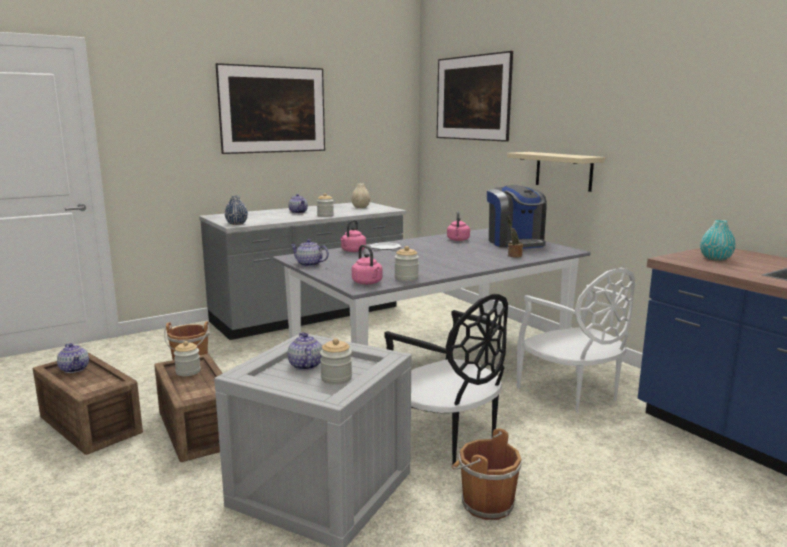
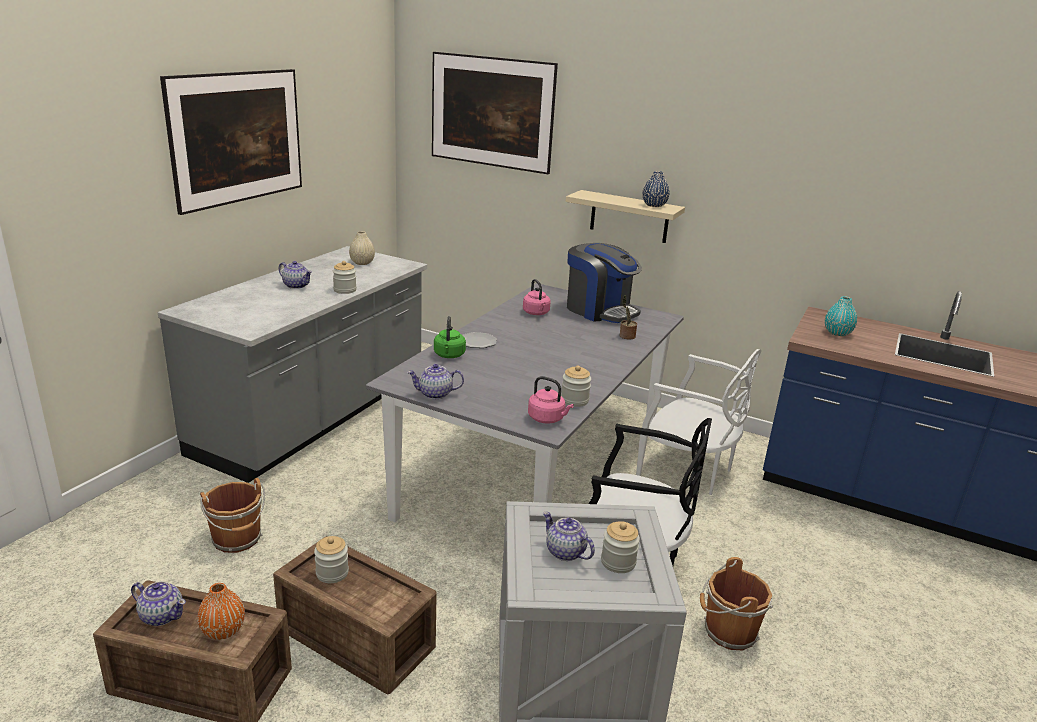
camera: 30 degrees left, 10 degrees up
blue vase [225,196,248,225] -> blue vase moved to [642,171,670,207]
pink kettle [340,220,366,252] -> green kettle [434,316,466,358]
none -> orange vase [197,583,245,640]

